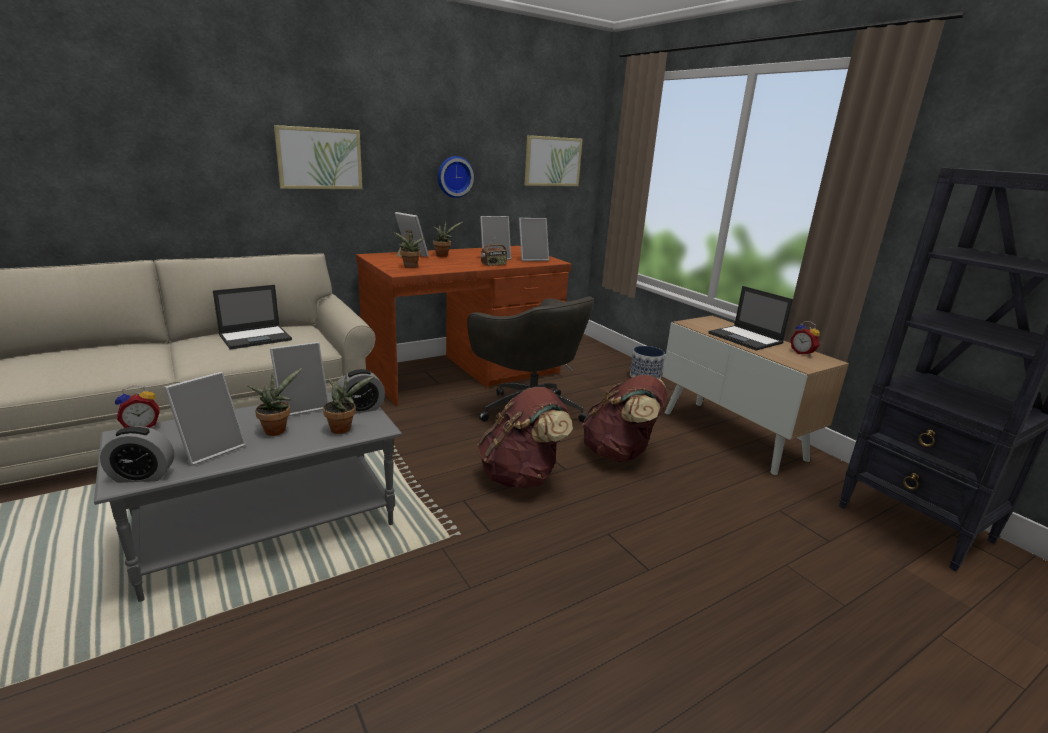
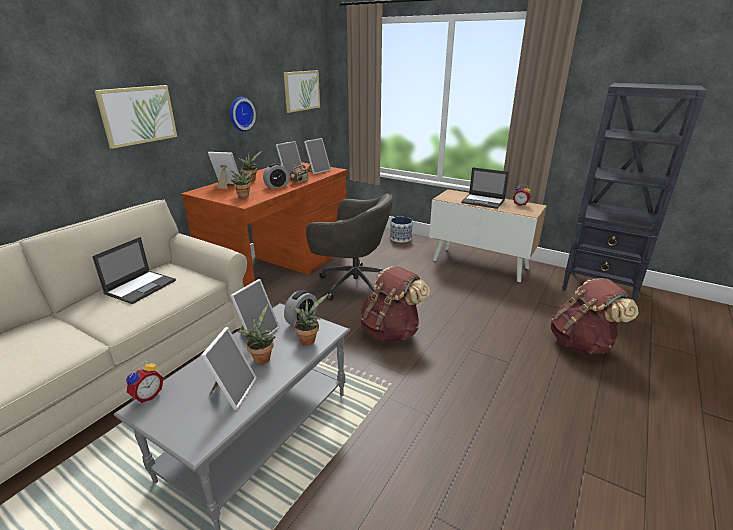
camera: 25 degrees left, 5 degrees up
alarm clock [100,426,174,483] -> alarm clock moved to [263,163,289,189]
brown backpack [582,375,668,462] -> brown backpack moved to [551,278,639,354]

